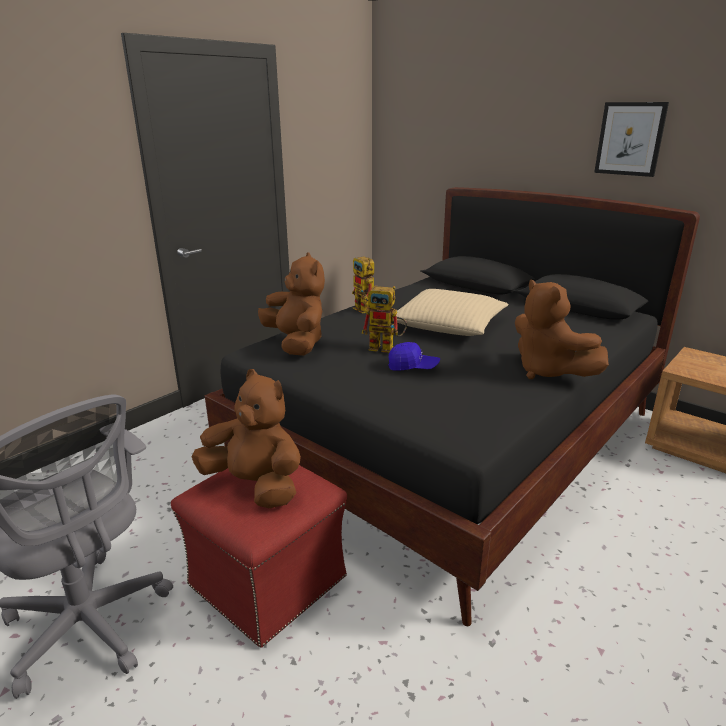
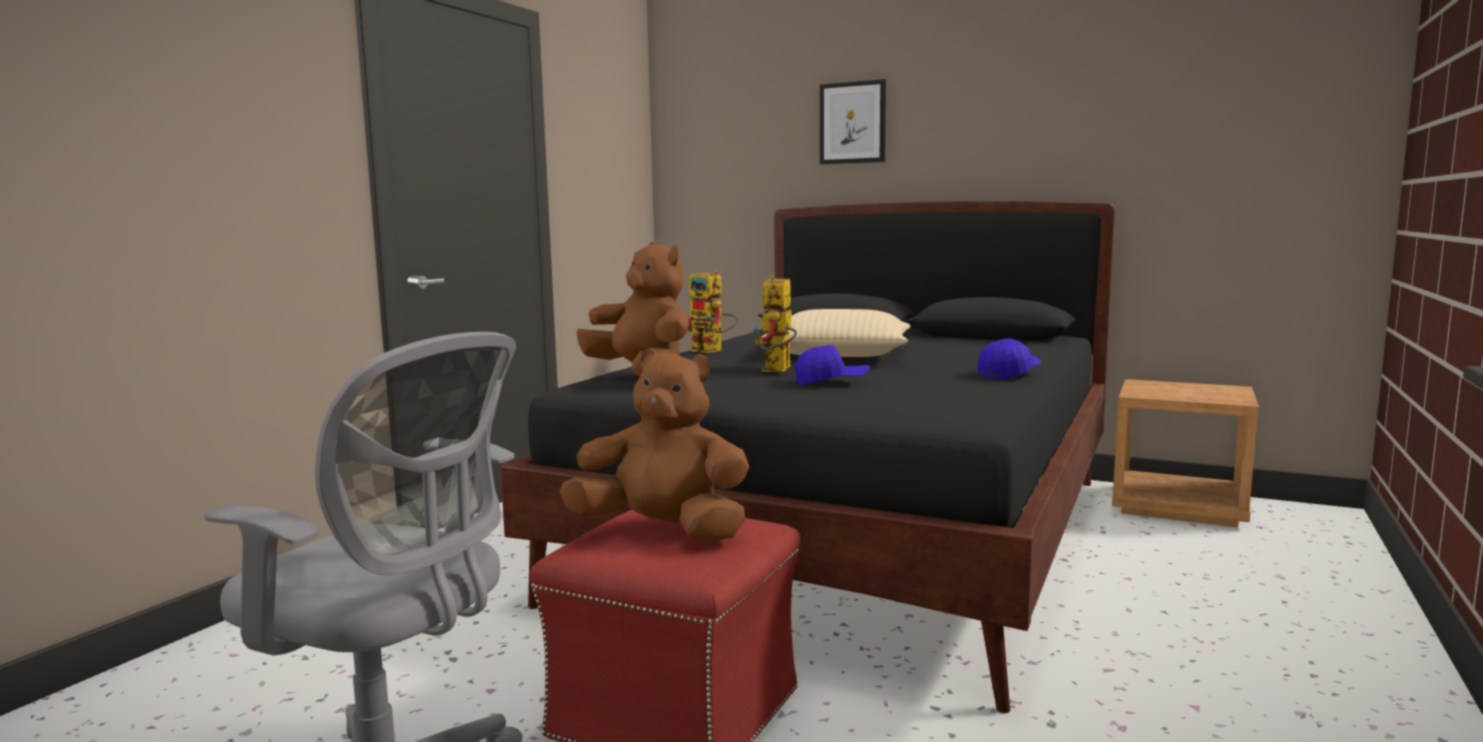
camera: 15 degrees left, 15 degrees down
toy robot [361,286,407,353] -> toy robot turned 105 degrees clockwise [753,276,797,372]
brown plush toy [515,279,609,379] -> blue cap [977,338,1041,380]
picture [594,102,669,177] -> picture moved to [820,79,886,164]

